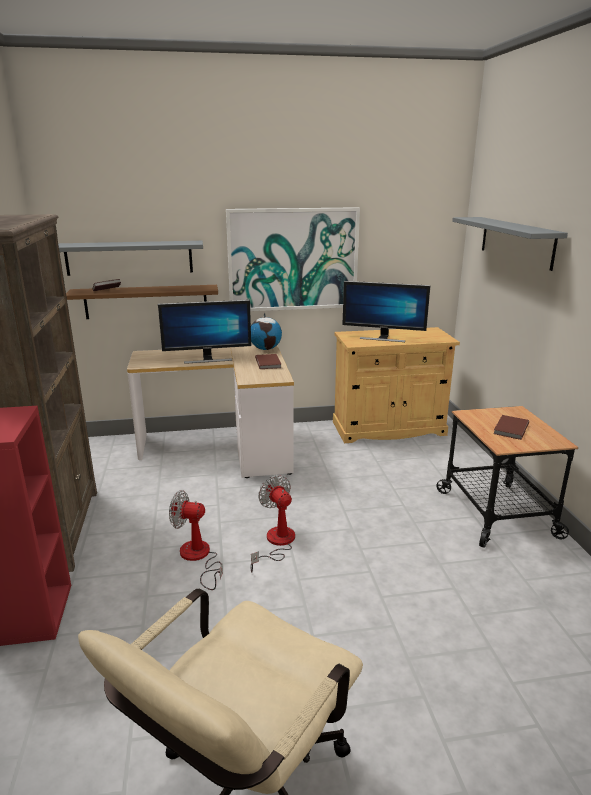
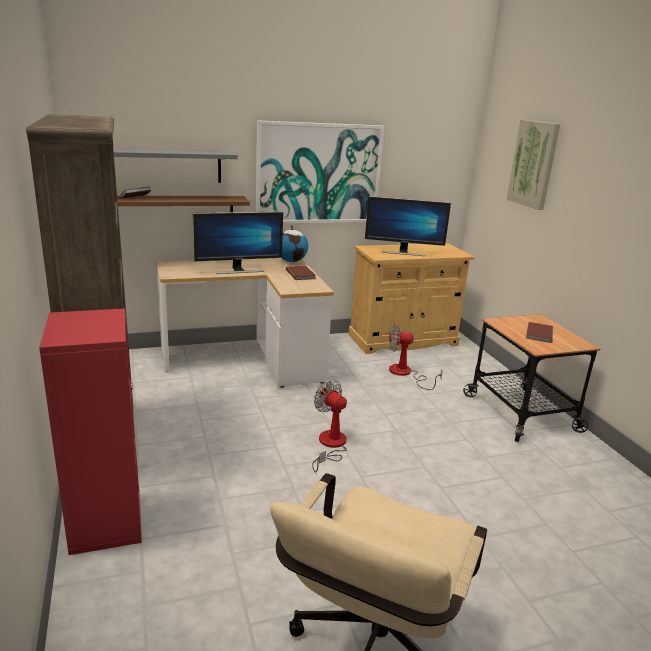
camera: 10 degrees left, 0 degrees up
fan [169,490,223,590] -> fan moved to [389,324,442,390]
grey shelf [452,217,568,271] -> picture [507,120,560,210]

